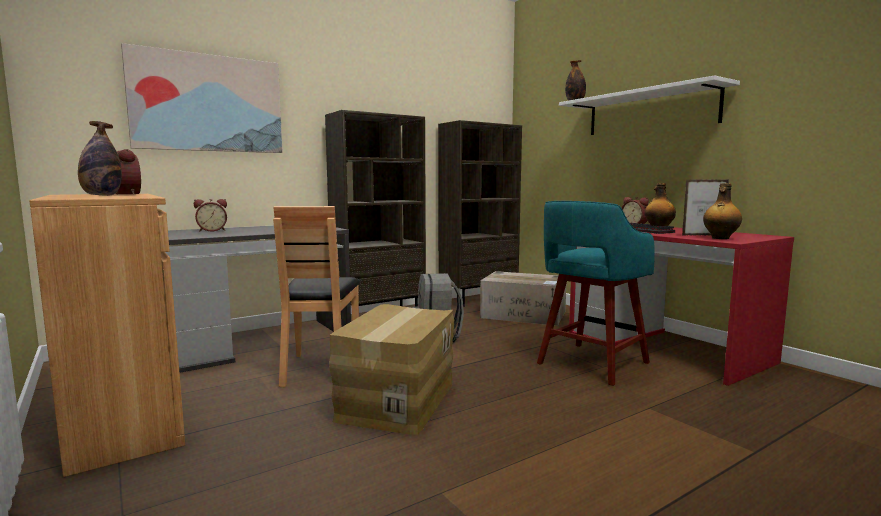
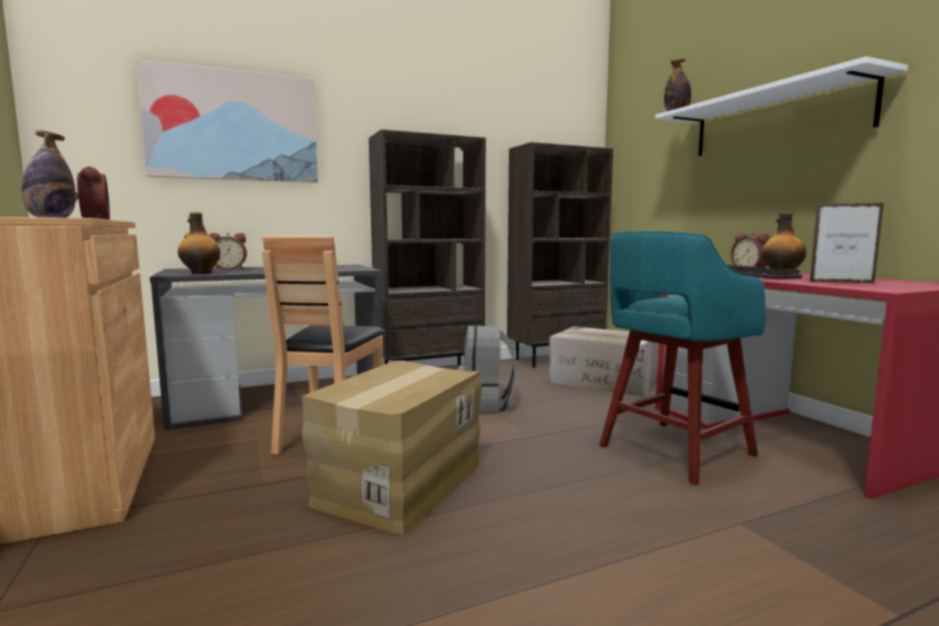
camera: 10 degrees right, 0 degrees up
bottle [703,183,742,239] -> bottle moved to [178,212,220,274]

